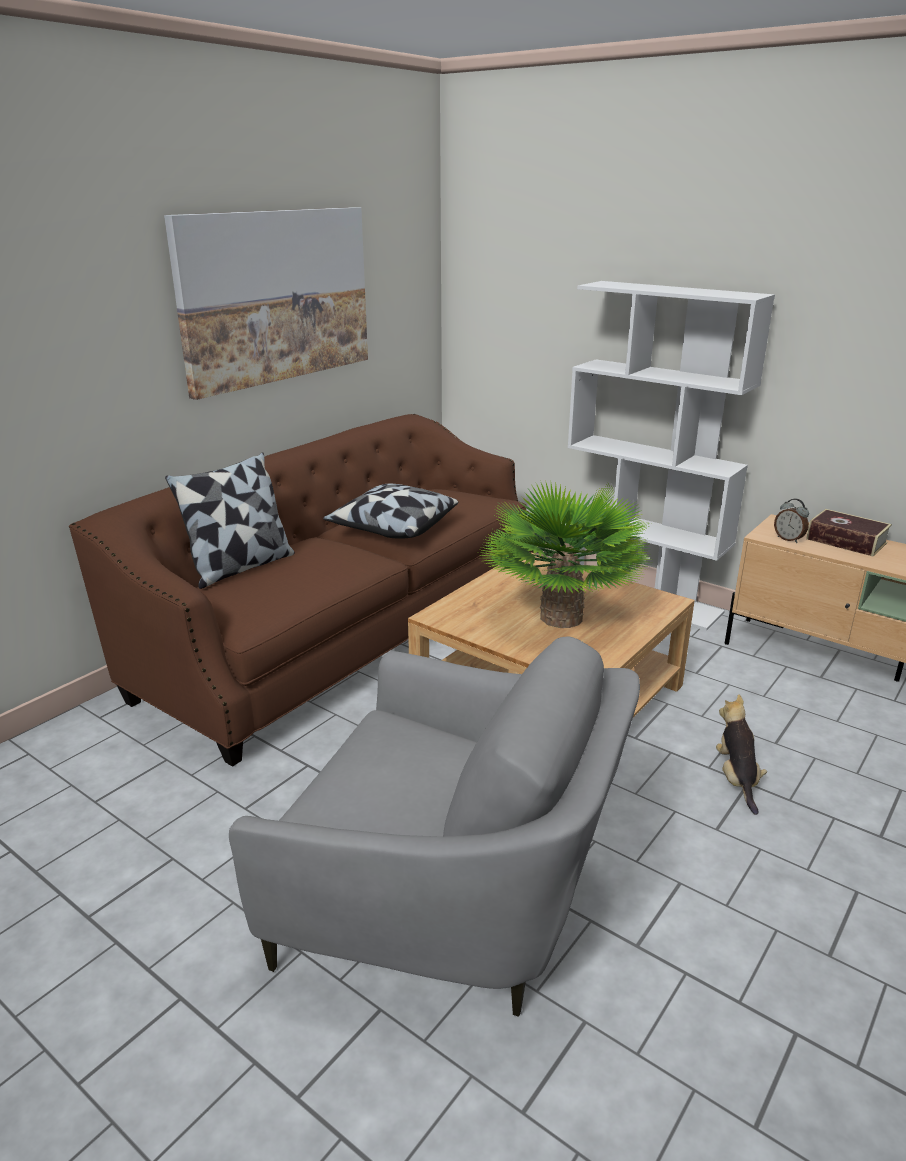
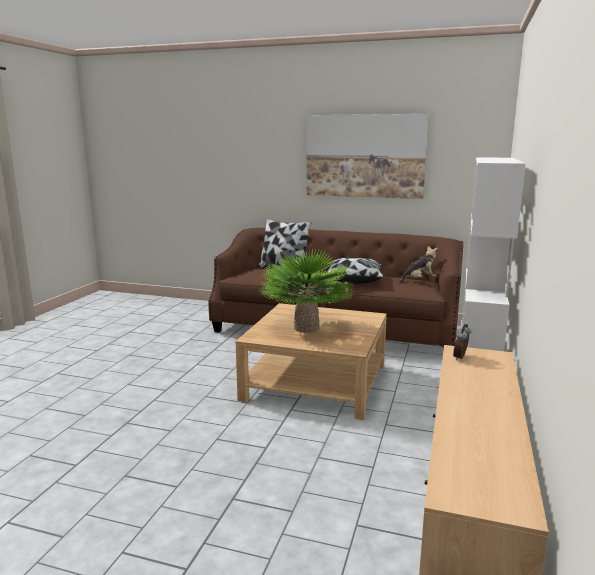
camera: 70 degrees right, 10 degrees down
grey armchair [229,637,640,1017] -> none
plush toy [716,694,767,815] -> plush toy moved to [399,246,438,283]
book [806,509,892,556] -> none

